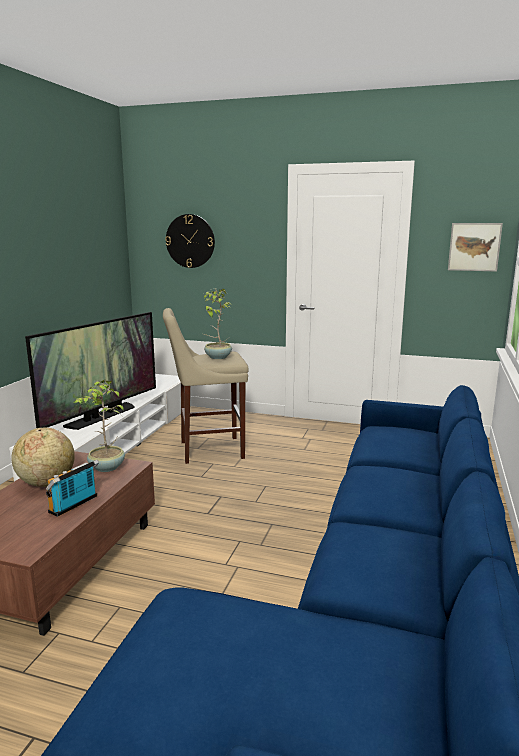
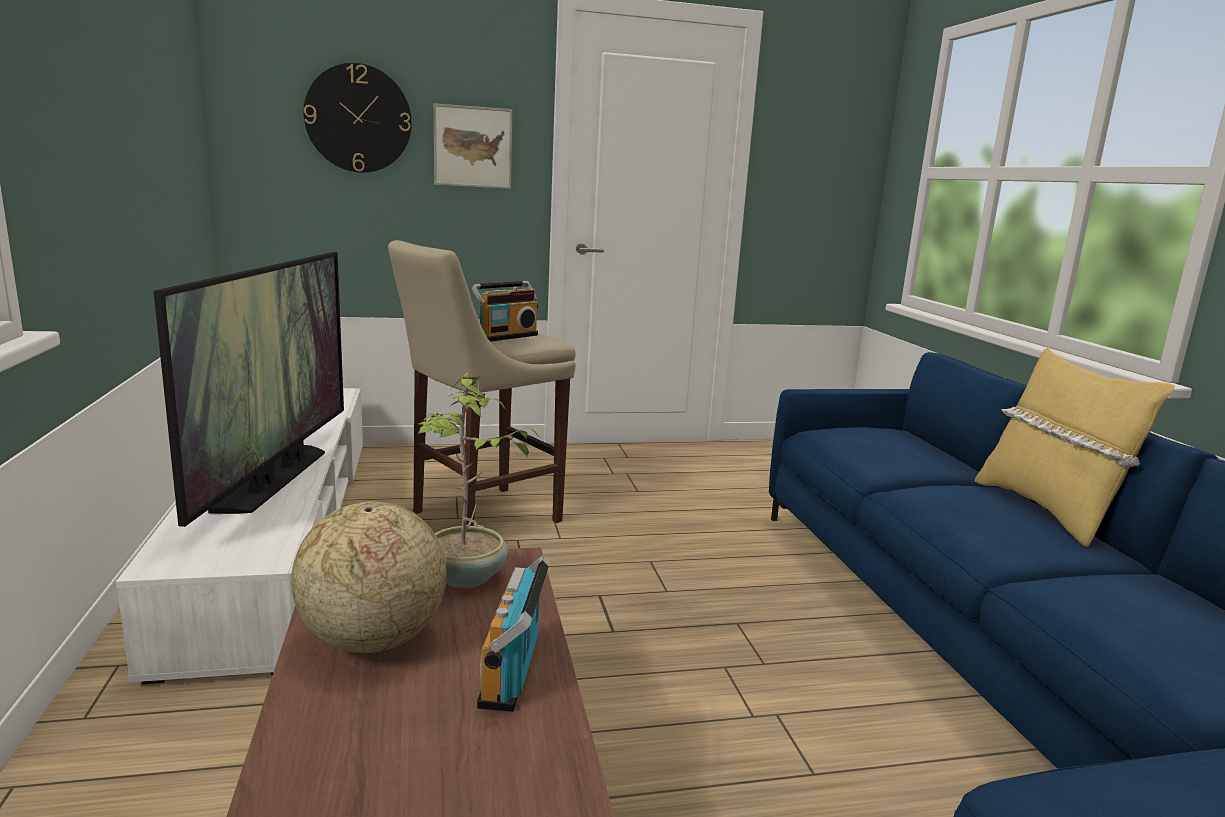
camera: 30 degrees left, 0 degrees up
potted plant [204,289,232,359] -> radio [472,281,538,342]
picture [448,223,503,272] -> picture moved to [434,103,512,189]
none -> yellow pillow [975,348,1175,547]

